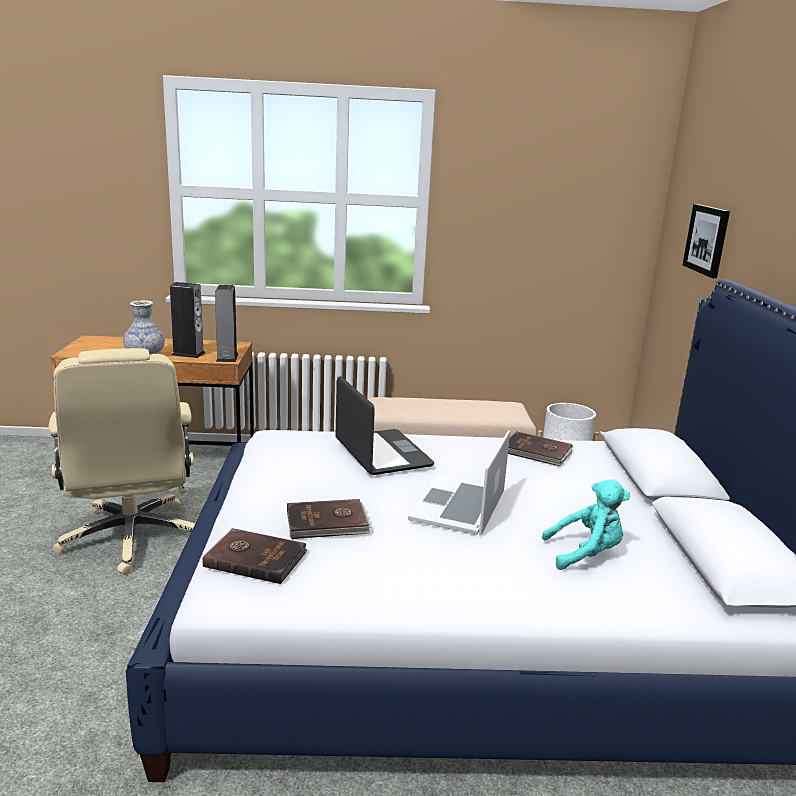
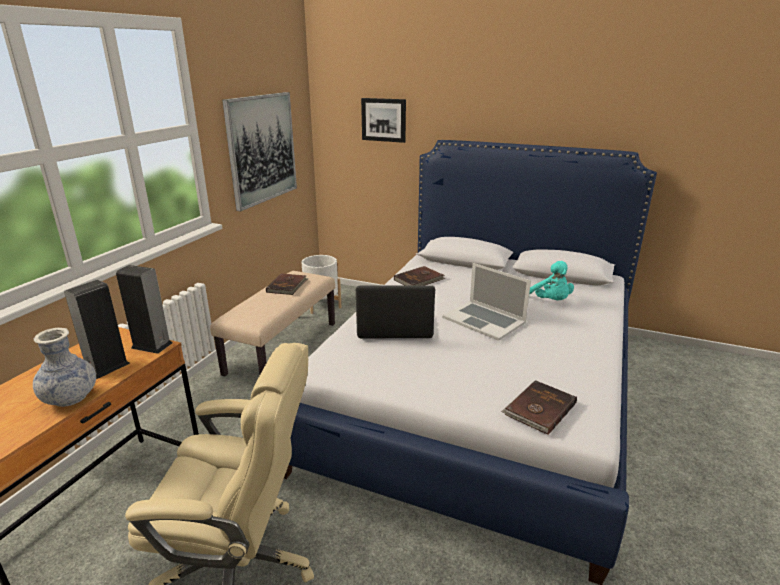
camera: 65 degrees left, 5 degrees up
brown book [287,499,371,539] -> brown book moved to [266,273,308,295]
turquoise plush toy [542,479,630,570] -> turquoise plush toy turned 135 degrees clockwise [529,261,574,300]
none -> picture [222,92,297,211]

